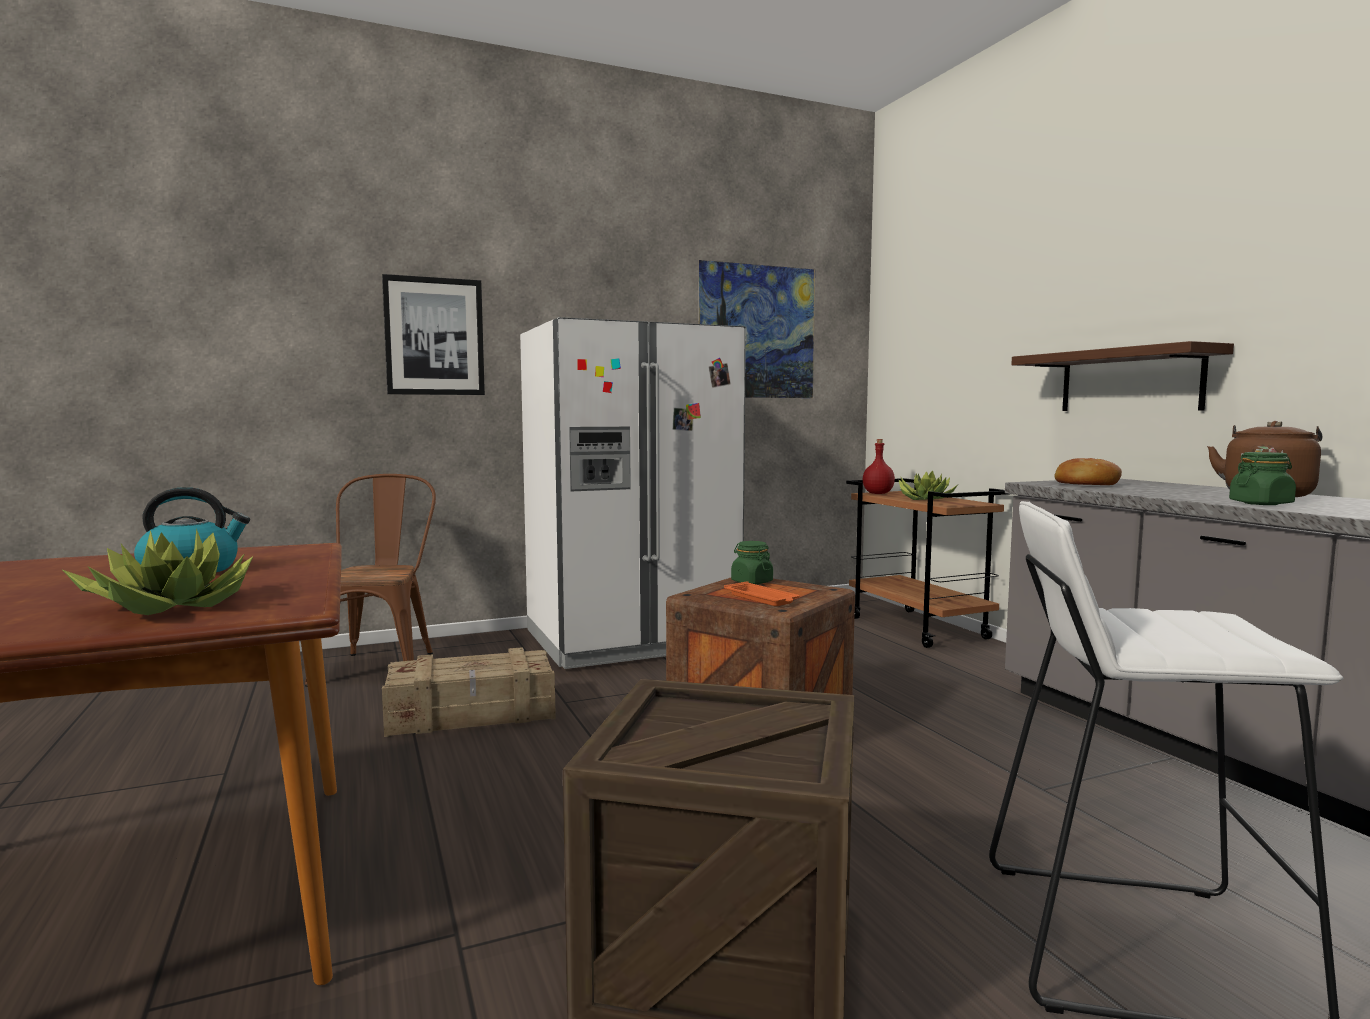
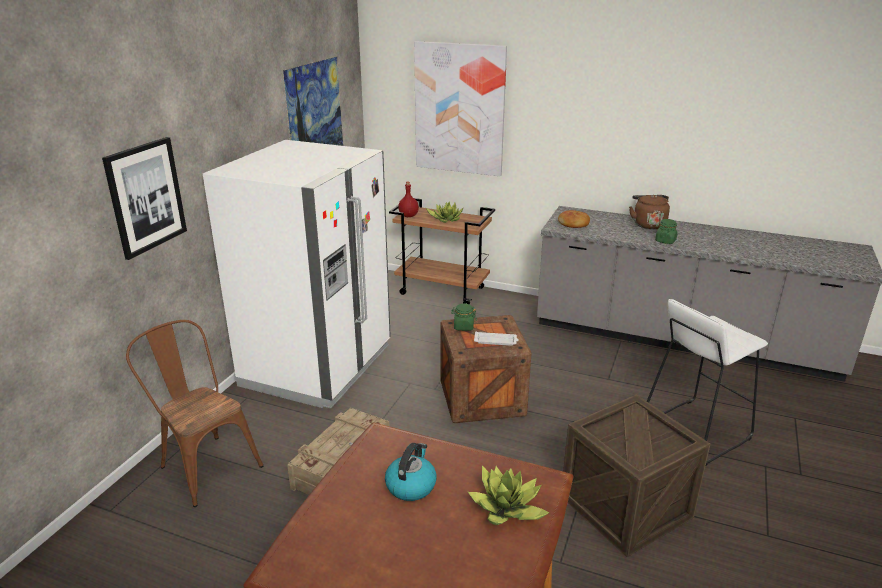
camera: 45 degrees left, 20 degrees up
orange tray [724,581,800,606] -> white tray [474,332,519,346]
shelf [1011,341,1234,411] -> none
none -> picture [414,41,507,176]

